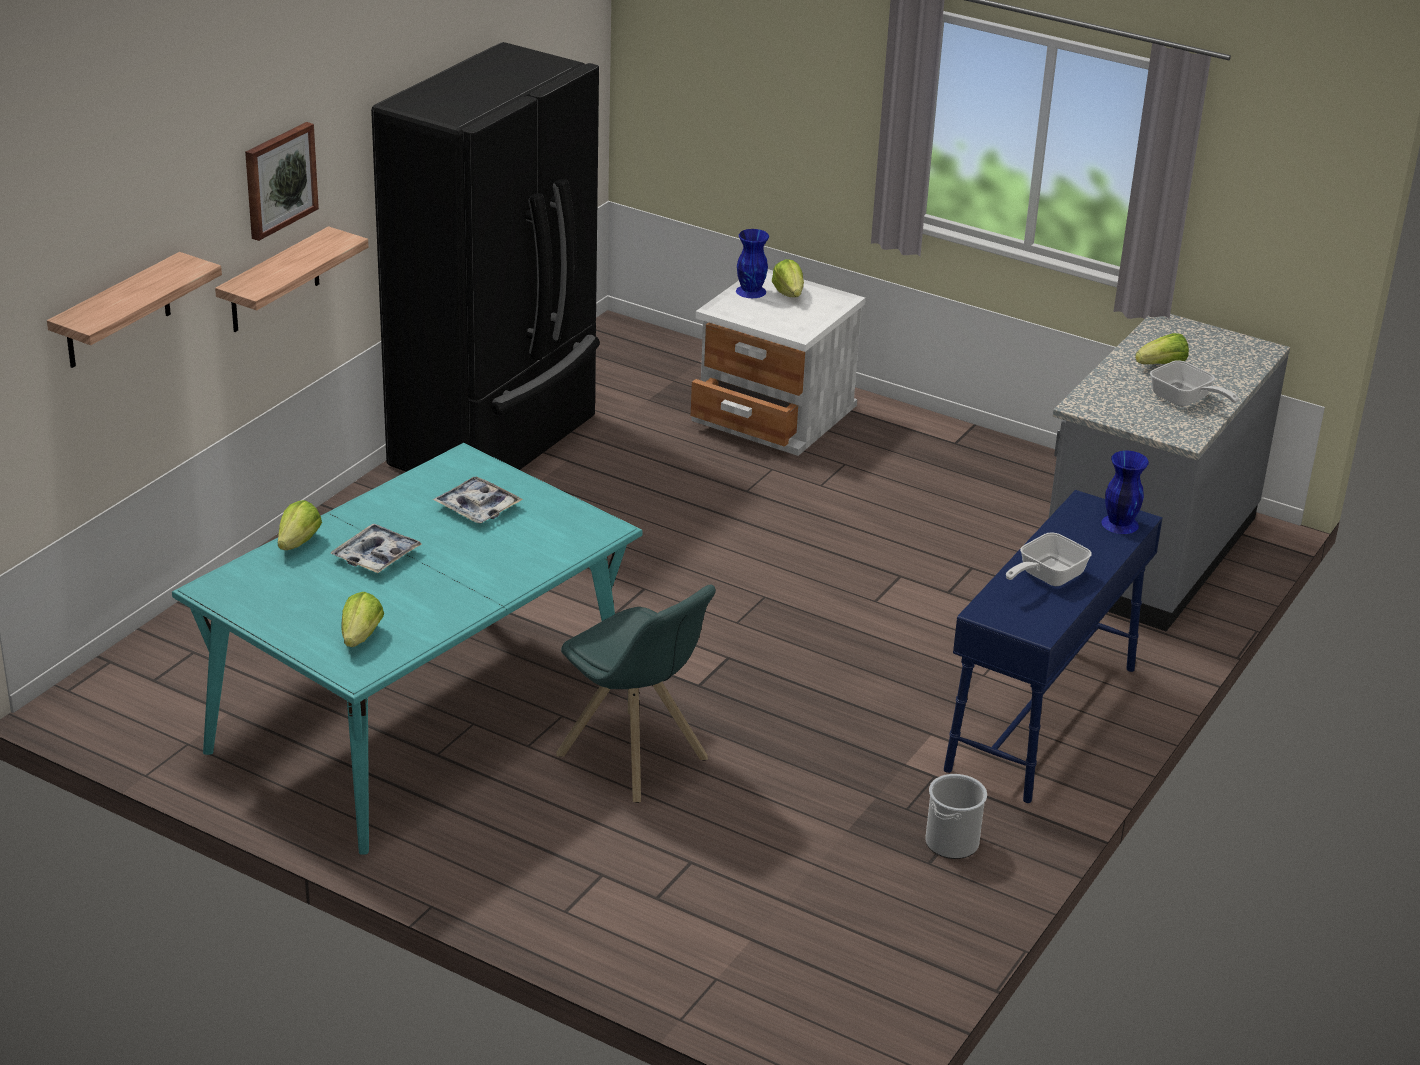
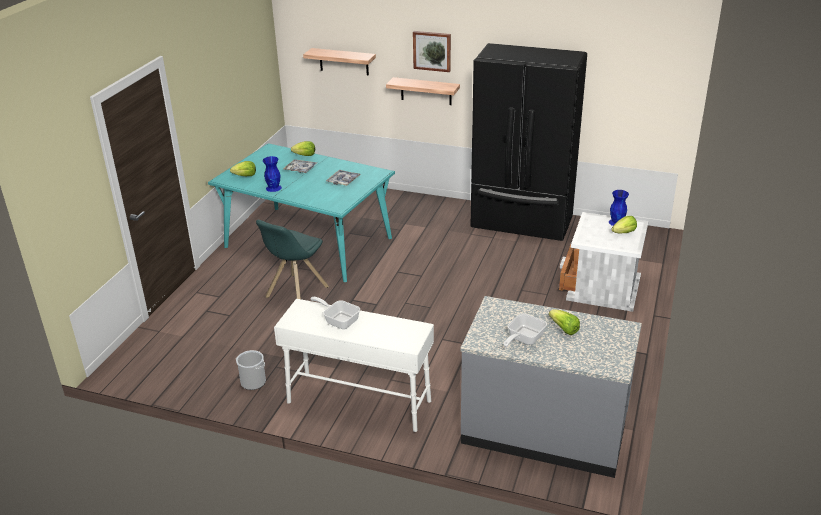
camera: 80 degrees right, 0 degrees up
blue console table [944,490,1163,803] -> white console table [274,299,434,432]
blue vase [1101,451,1149,534] -> blue vase moved to [263,156,282,192]

